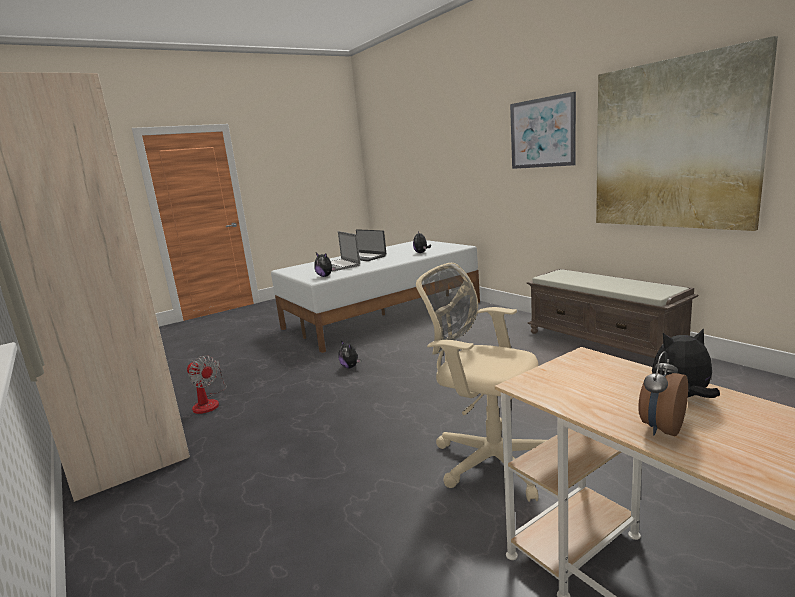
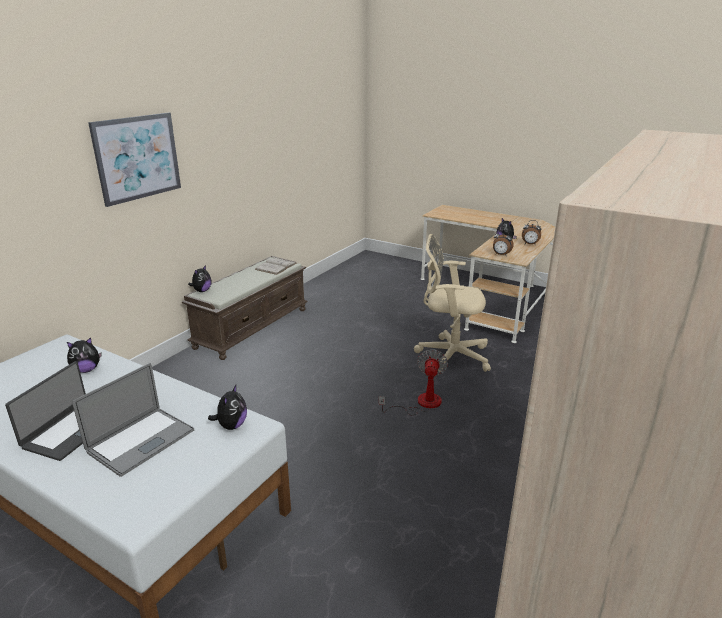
camera: 115 degrees left, 10 degrees up
fan [187,356,227,414] -> fan moved to [379,349,448,415]
plush toy [339,341,361,368] -> plush toy moved to [188,265,212,292]
beige office chair [416,263,547,502] -> beige office chair turned 90 degrees clockwise [414,234,491,372]
picture [596,36,778,231] -> none
none -> white book [255,258,297,275]
none -> alarm clock [493,229,513,255]

